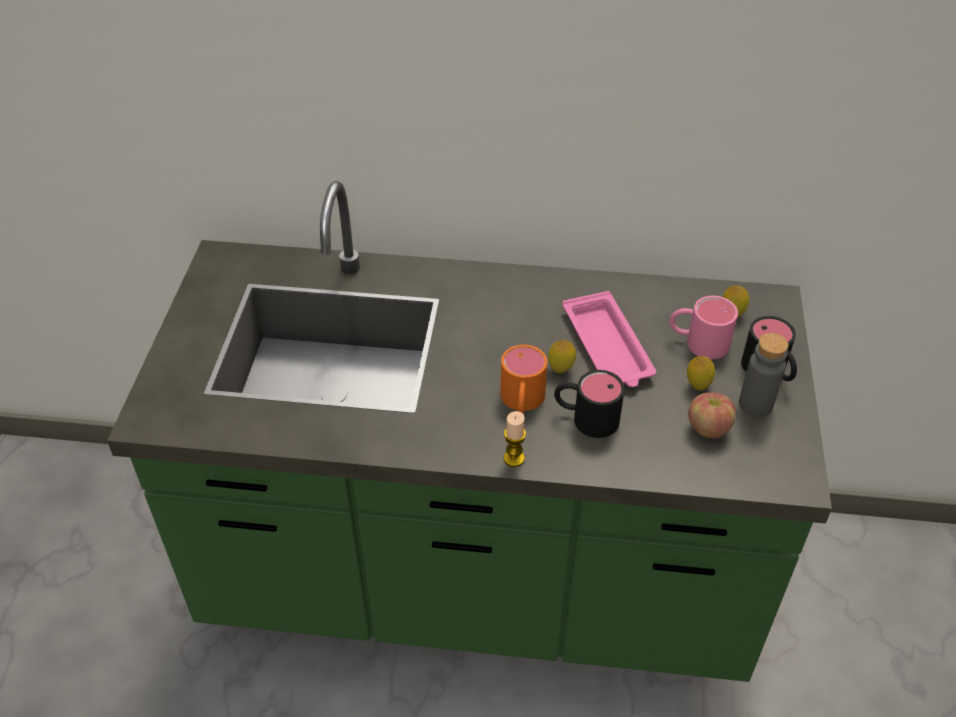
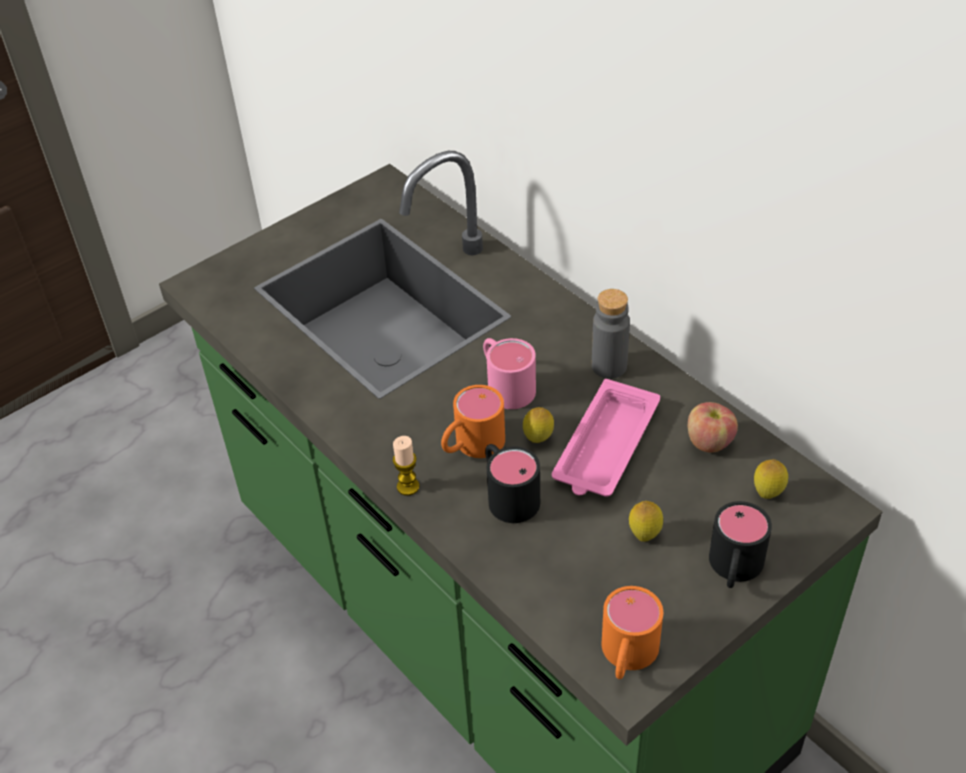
camera: 45 degrees right, 0 degrees up
pink mug [670,296,738,359] -> pink mug moved to [483,338,536,409]
apple [688,393,736,438] -> apple moved to [688,402,738,453]
grey bottle [739,333,789,417] -> grey bottle moved to [592,289,630,379]
none -> orange mug [602,586,663,679]

